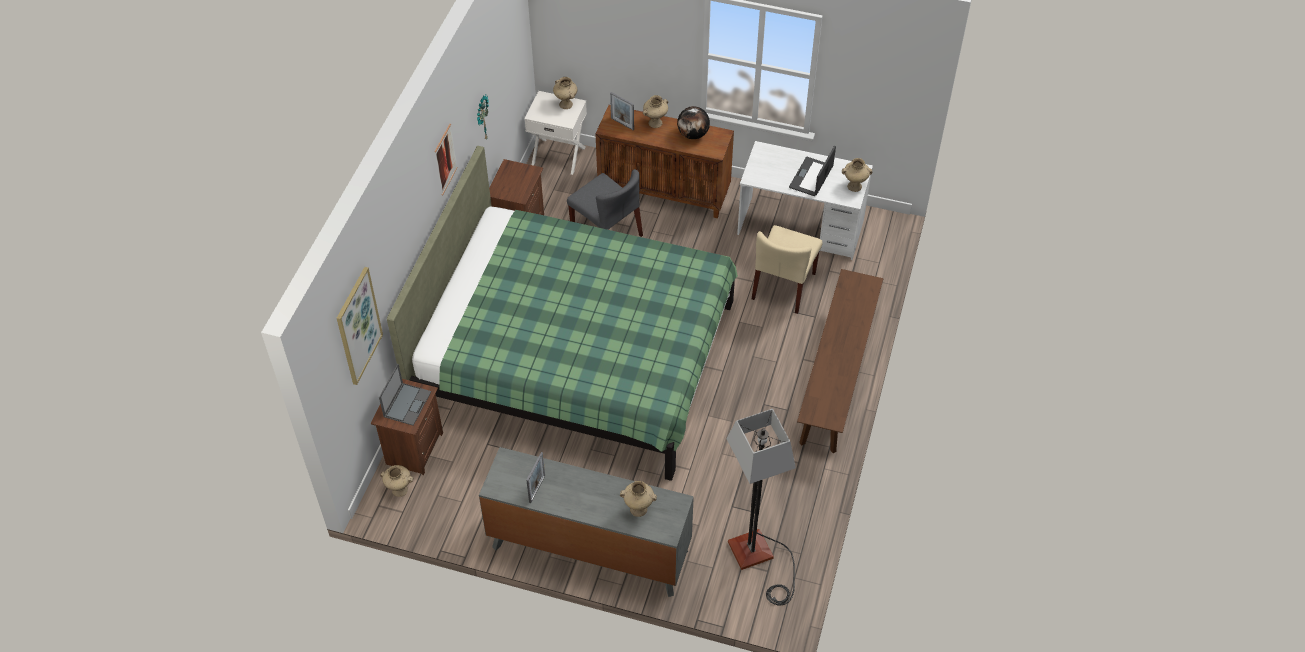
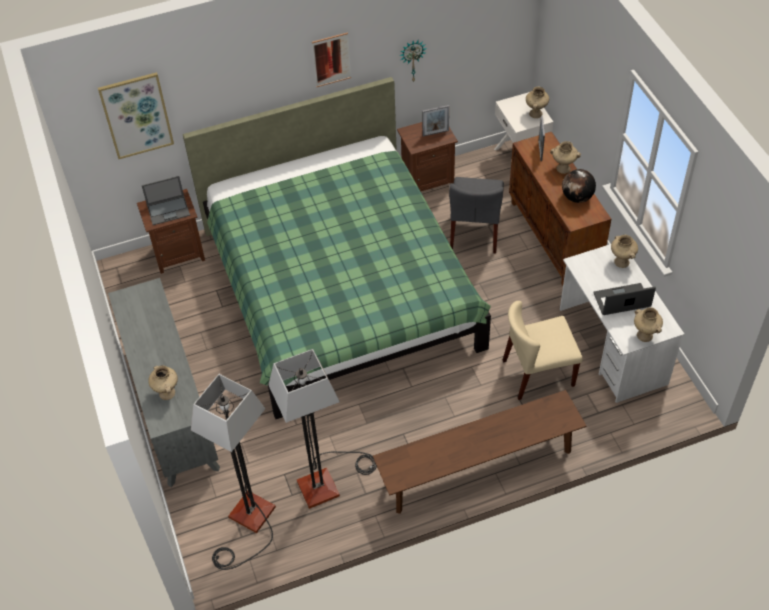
camera: 55 degrees right, 0 degrees up
beige vase [380,465,413,497] -> beige vase moved to [611,235,638,268]
picture frame [526,452,545,503] -> picture frame moved to [422,105,449,137]
none -> floor lamp [268,349,377,509]

